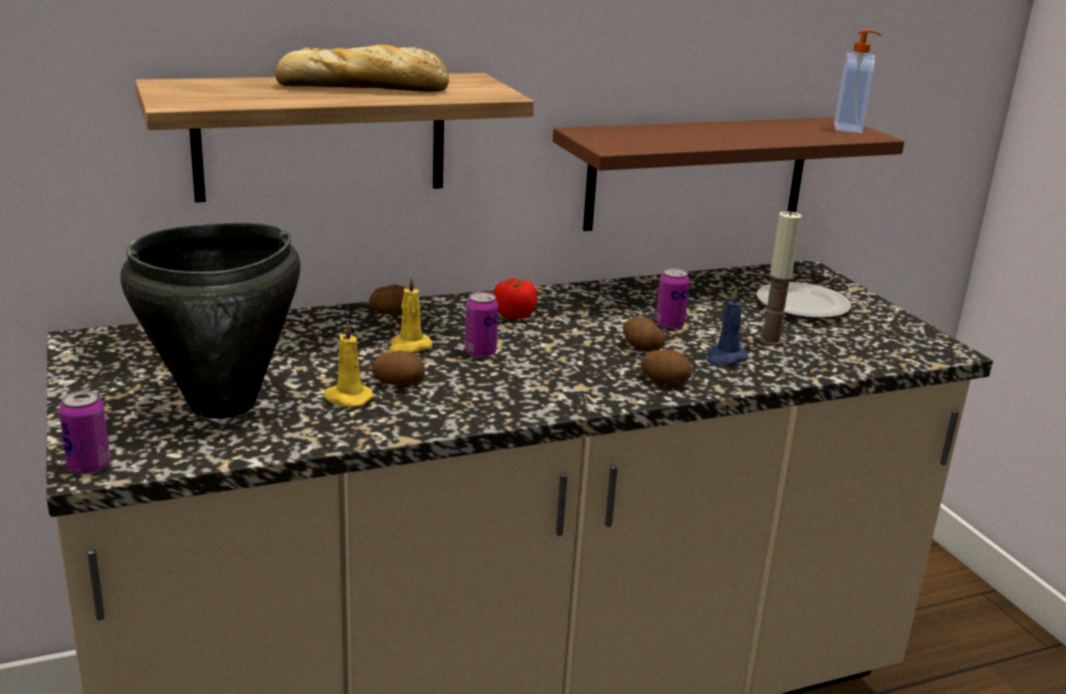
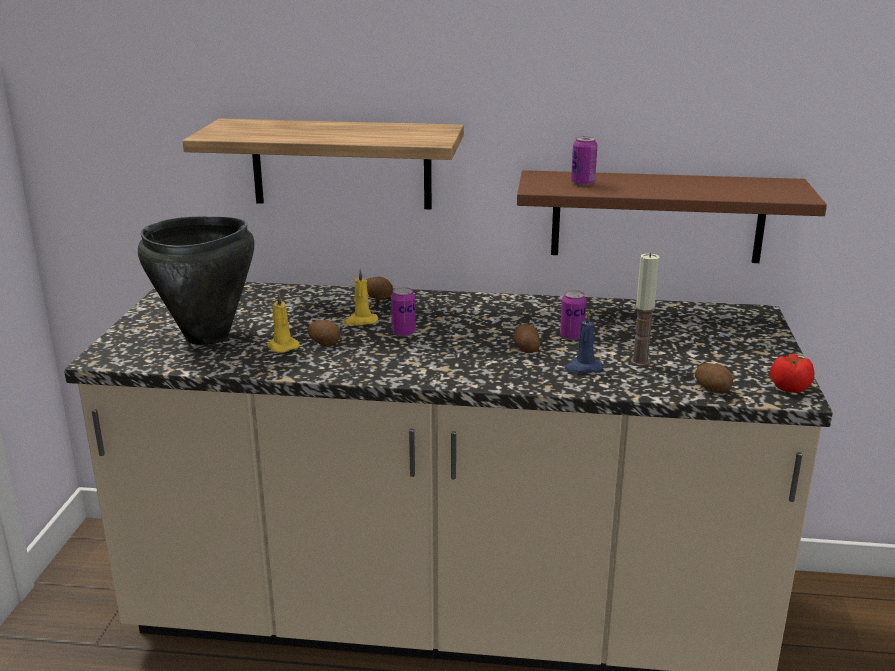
camera: 30 degrees right, 0 degrees up
can [59,390,110,474] -> can moved to [571,136,597,186]
bread [275,45,449,92] -> none
tomato [493,277,537,319] -> tomato moved to [770,354,814,393]
potato [641,349,692,385] -> potato moved to [695,363,733,393]
plate [757,282,851,319] -> none
soap dispenser [834,30,881,133] -> none

